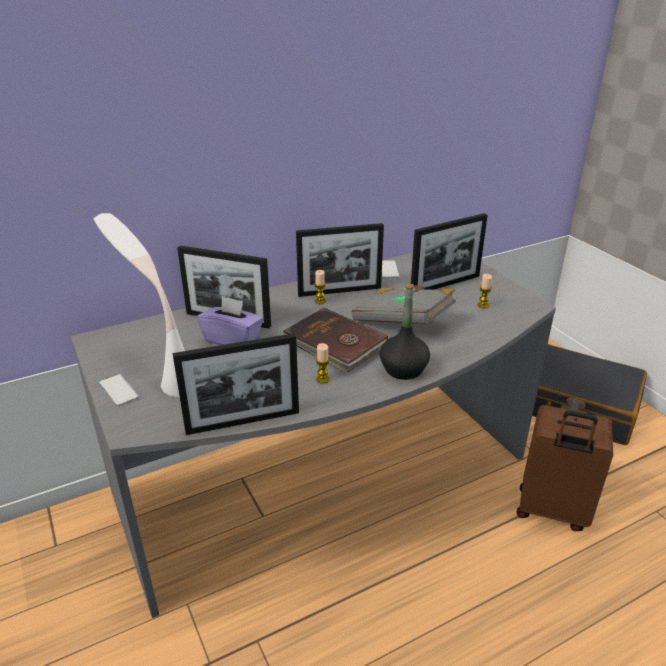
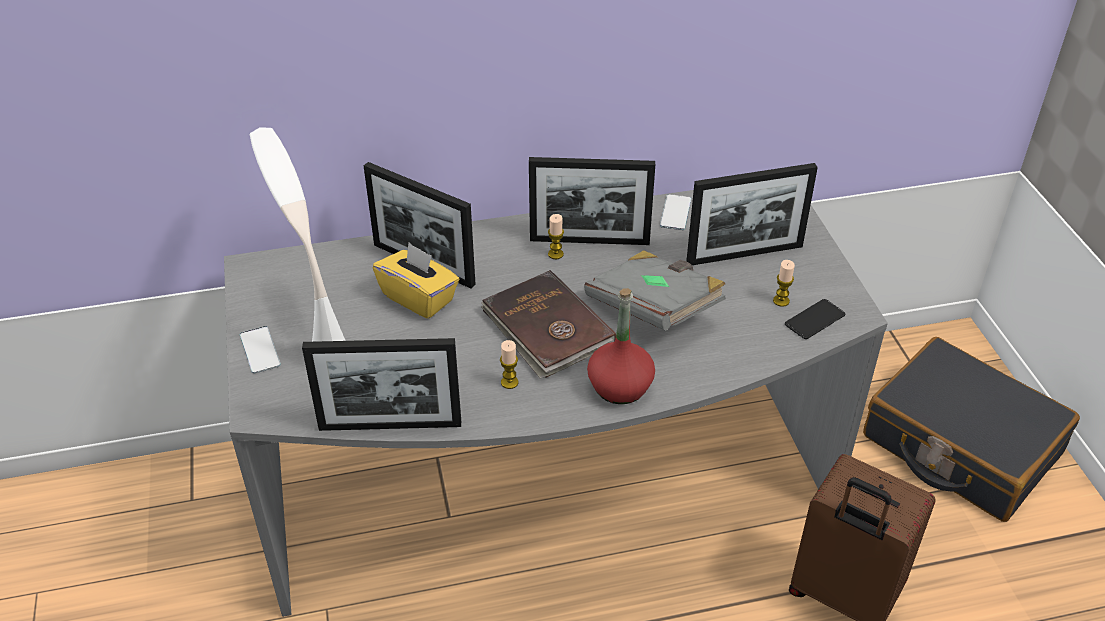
camera: 15 degrees right, 10 degrees up
purple tissue box [197,296,264,345] -> yellow tissue box [373,243,459,319]
black bottle [380,284,430,380] -> red bottle [587,288,655,404]
none -> phone [785,299,845,339]

